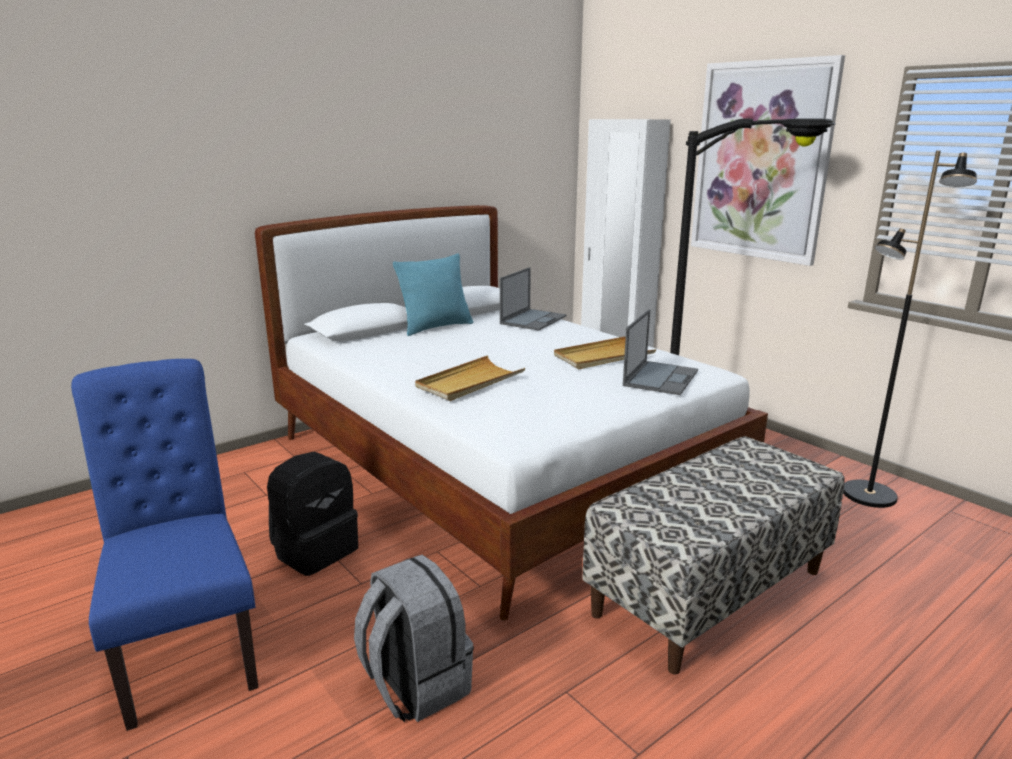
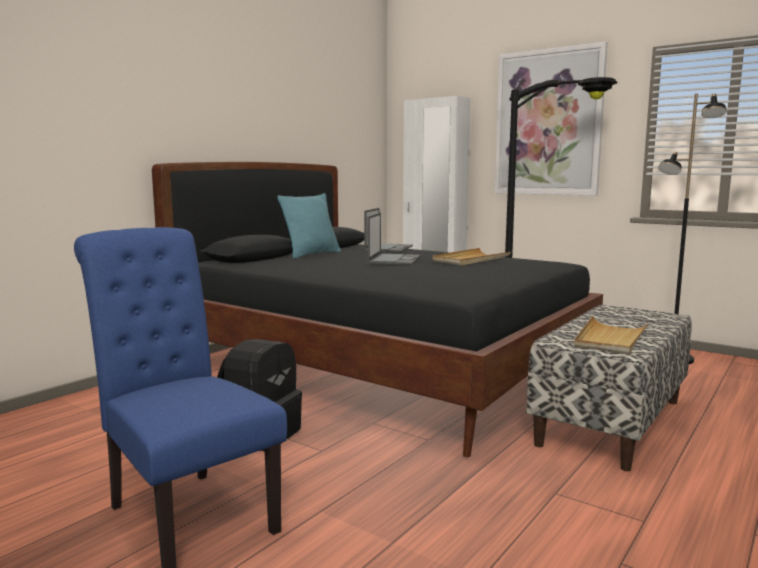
camera: 15 degrees left, 10 degrees down
white bed [255,205,768,621] -> black bed [152,162,603,457]
grey backpack [354,555,474,722] -> none
beige tray [415,355,525,401] -> beige tray moved to [574,316,649,355]
laptop [623,309,698,395] -> laptop moved to [367,213,420,265]

